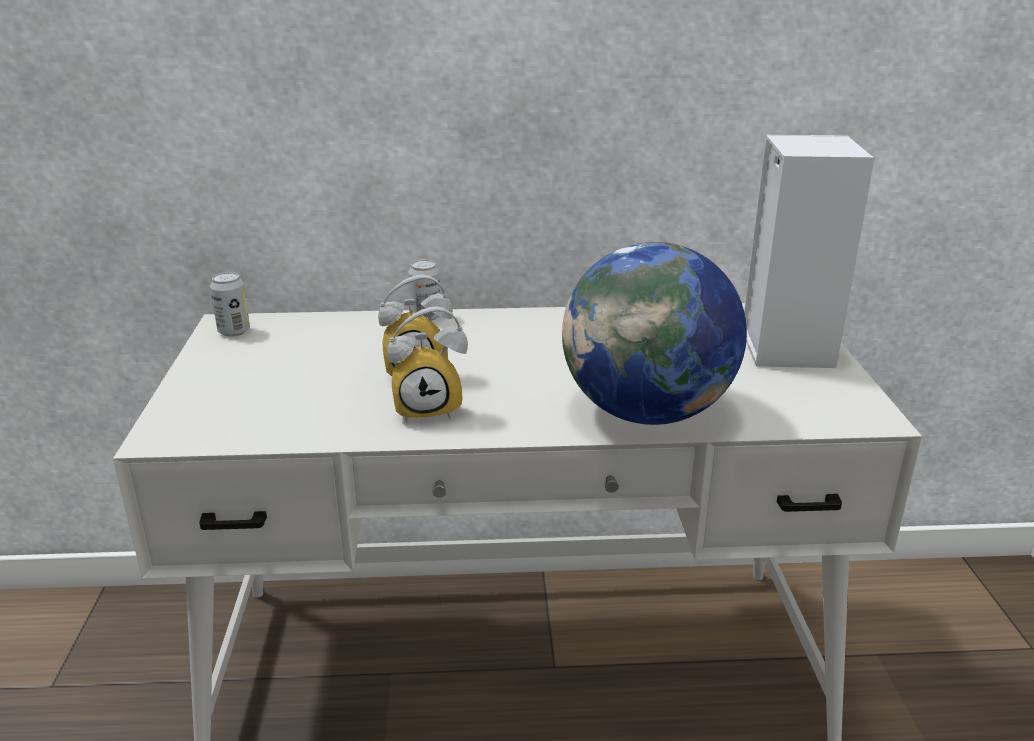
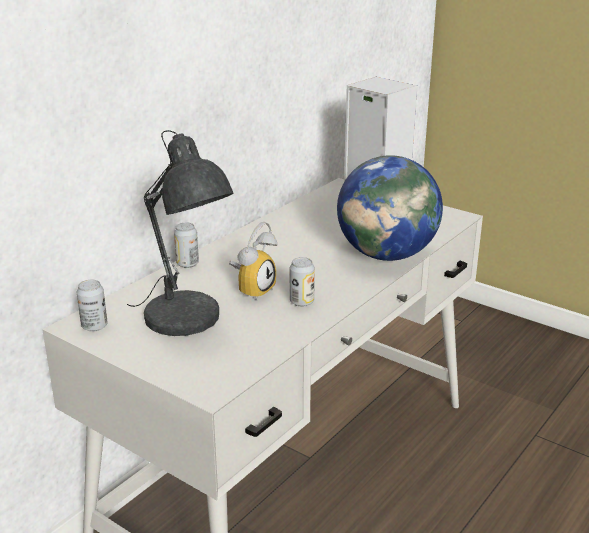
camera: 50 degrees left, 0 degrees up
alarm clock [387,306,468,423] -> can [290,257,315,307]
none -> grey table lamp [127,130,233,336]

